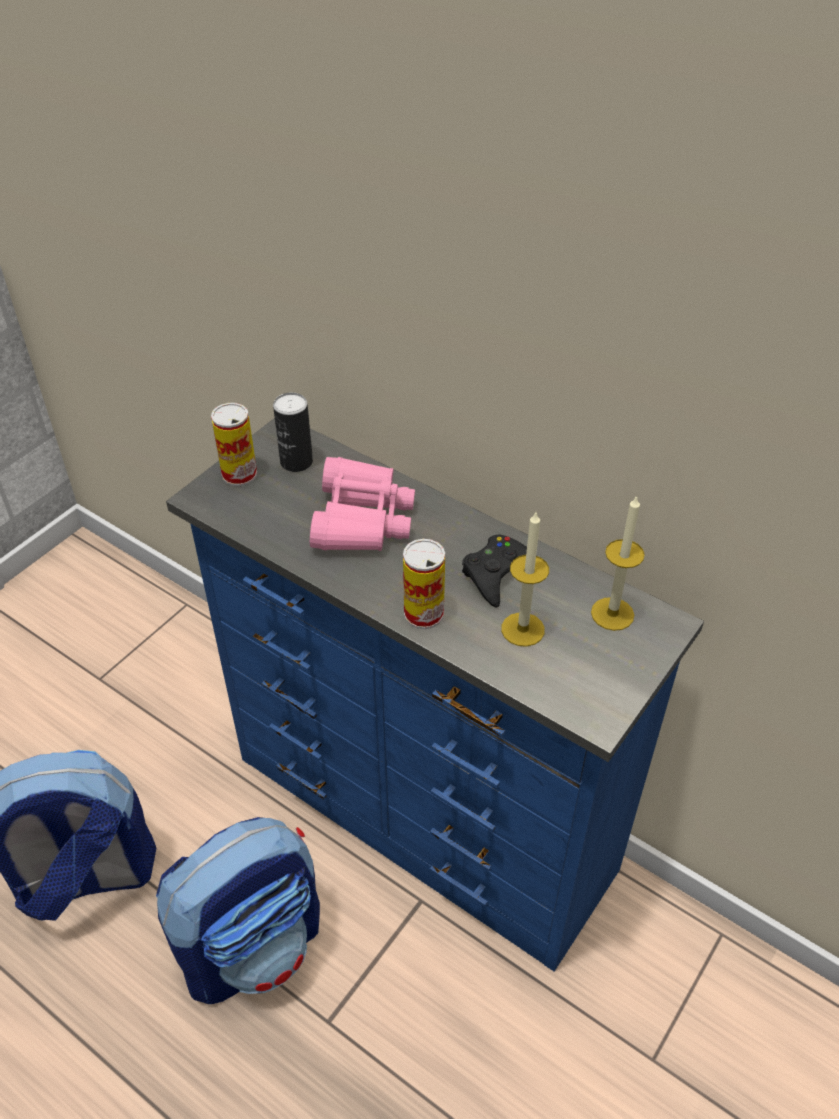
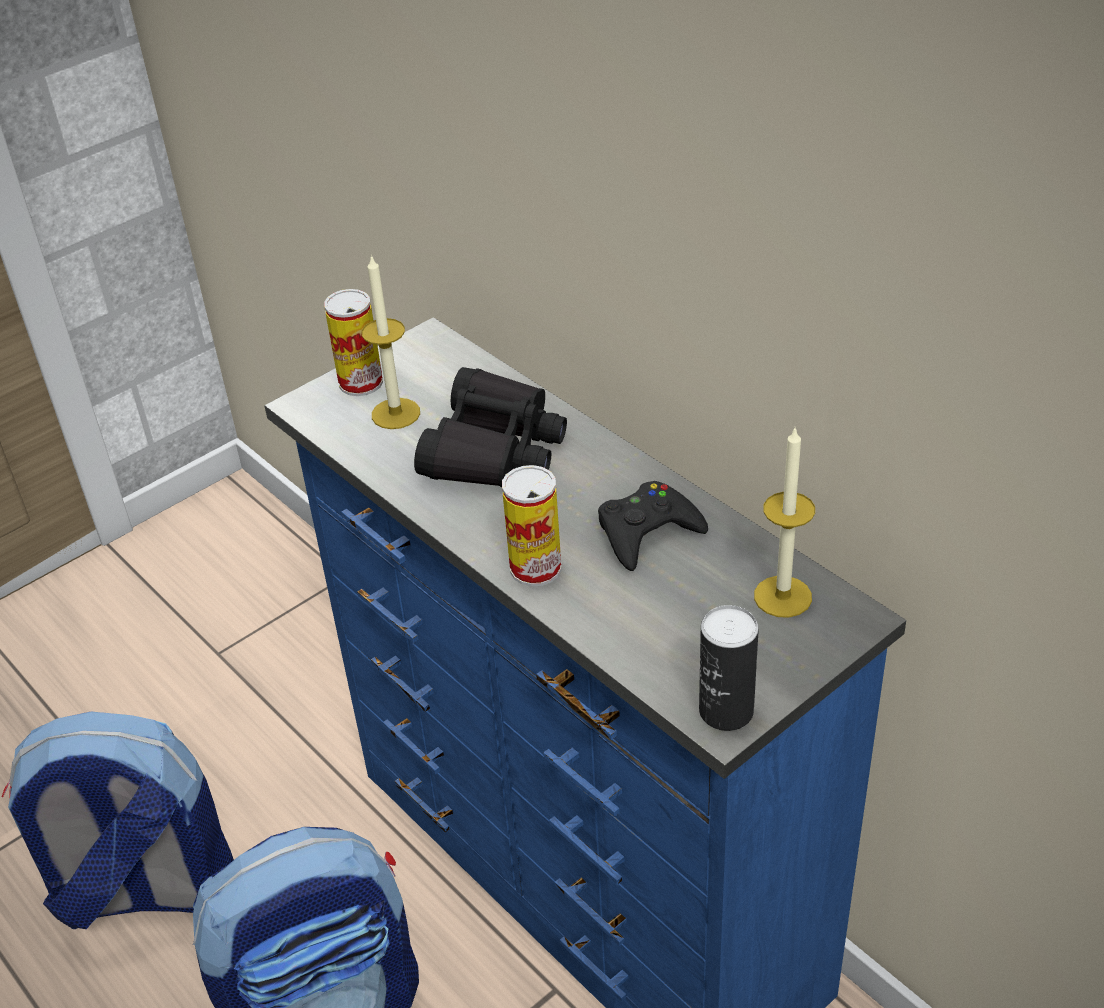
camera: 15 degrees right, 5 degrees down
can [273,392,313,472] -> can moved to [699,605,759,731]
pink binoculars [310,457,415,551] -> black binoculars [414,367,567,487]
candle [501,512,549,647] -> candle moved to [361,254,420,429]

